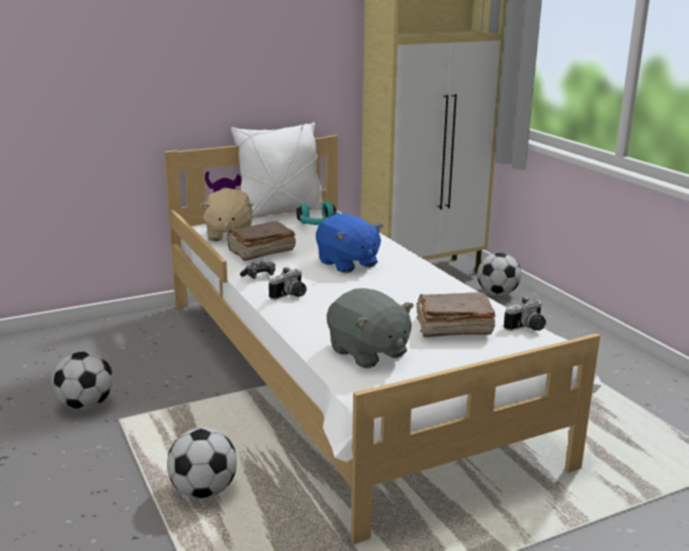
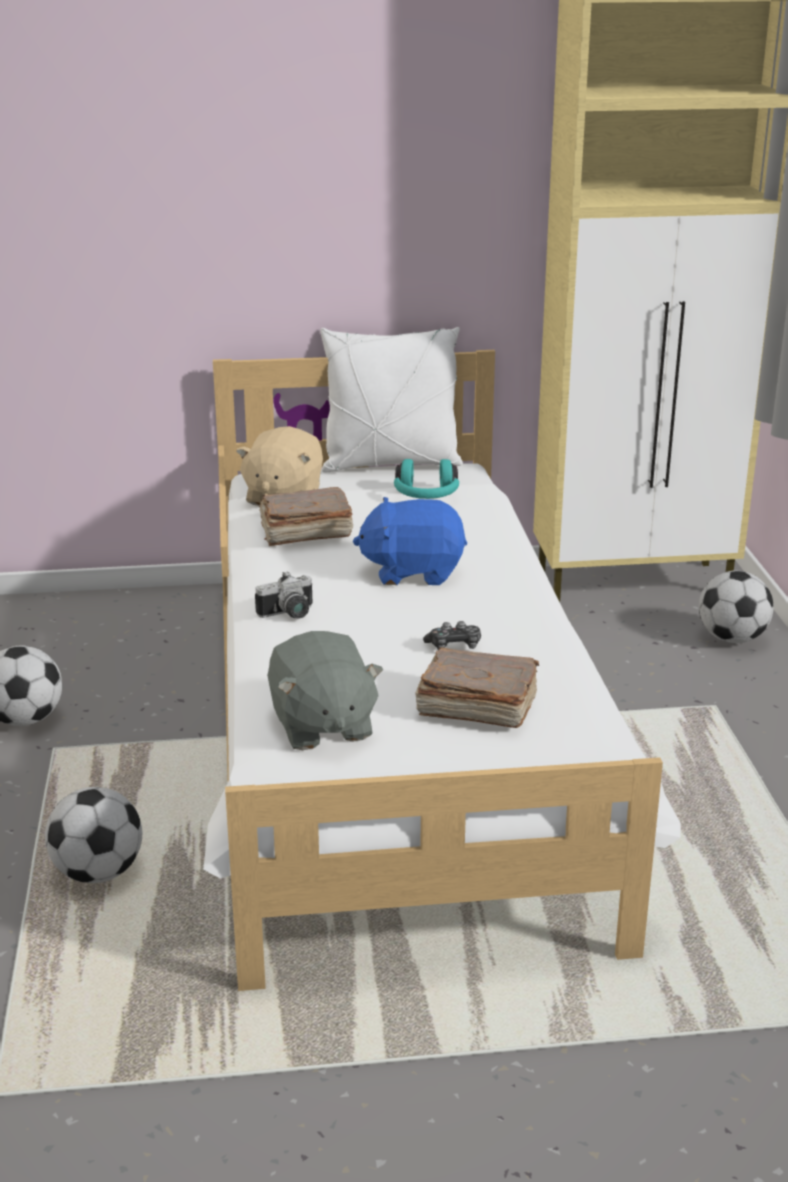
camera: 20 degrees right, 5 degrees up
game controller [240,260,275,279] -> game controller moved to [423,621,481,651]
blue plush toy [316,213,383,273] -> blue plush toy turned 105 degrees clockwise [353,497,467,585]
camera [504,297,546,331] -> none

